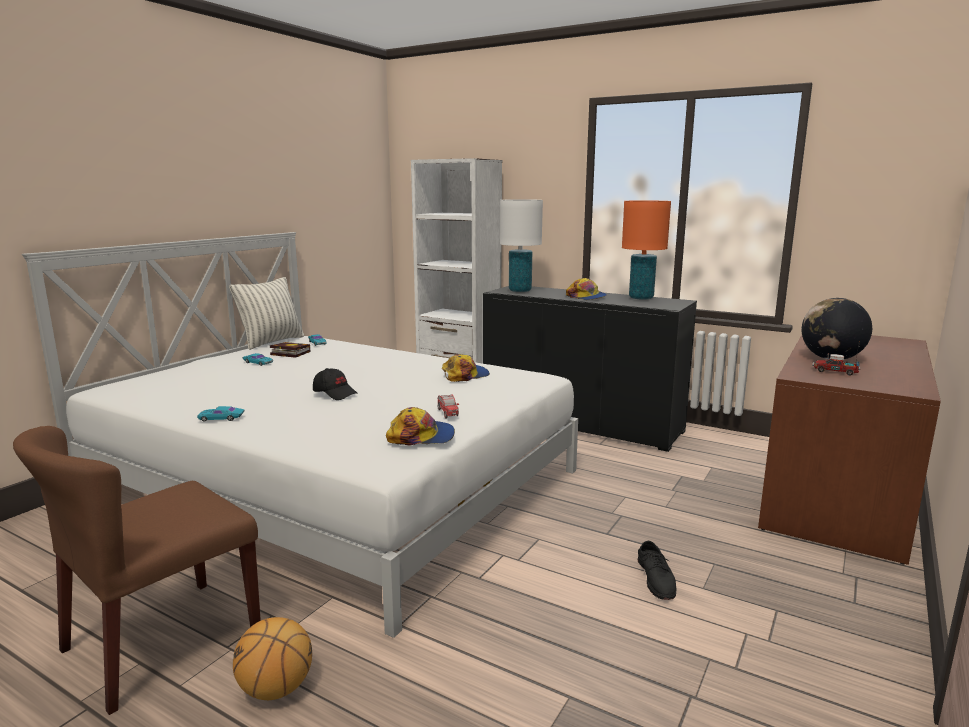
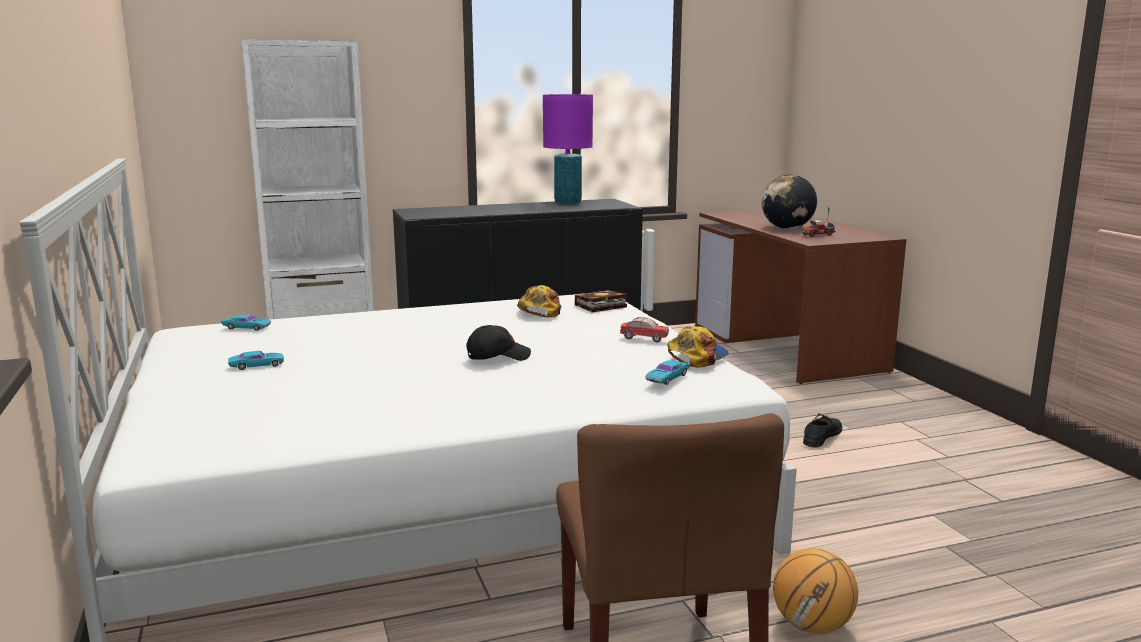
camera: 50 degrees left, 0 degrees up
turquoise toy car [197,406,245,422] -> turquoise toy car moved to [645,360,689,385]
pillow [229,277,304,350] -> none
book [270,342,310,358] -> book moved to [575,290,627,312]
white table lamp [500,199,543,292] -> none
cap [566,278,607,300] -> none
orange table lamp [622,200,671,300] -> purple table lamp [543,94,593,204]
black shoe [638,541,676,600] -> black shoe turned 90 degrees counterclockwise [803,413,842,448]

